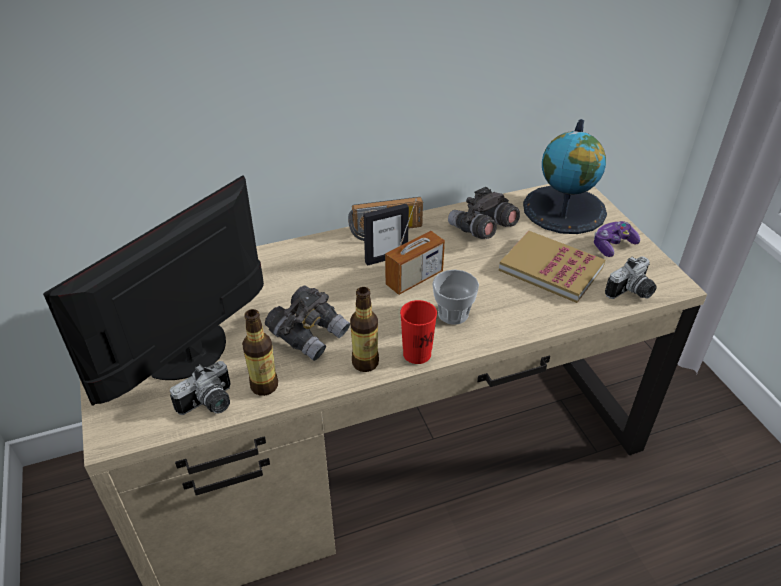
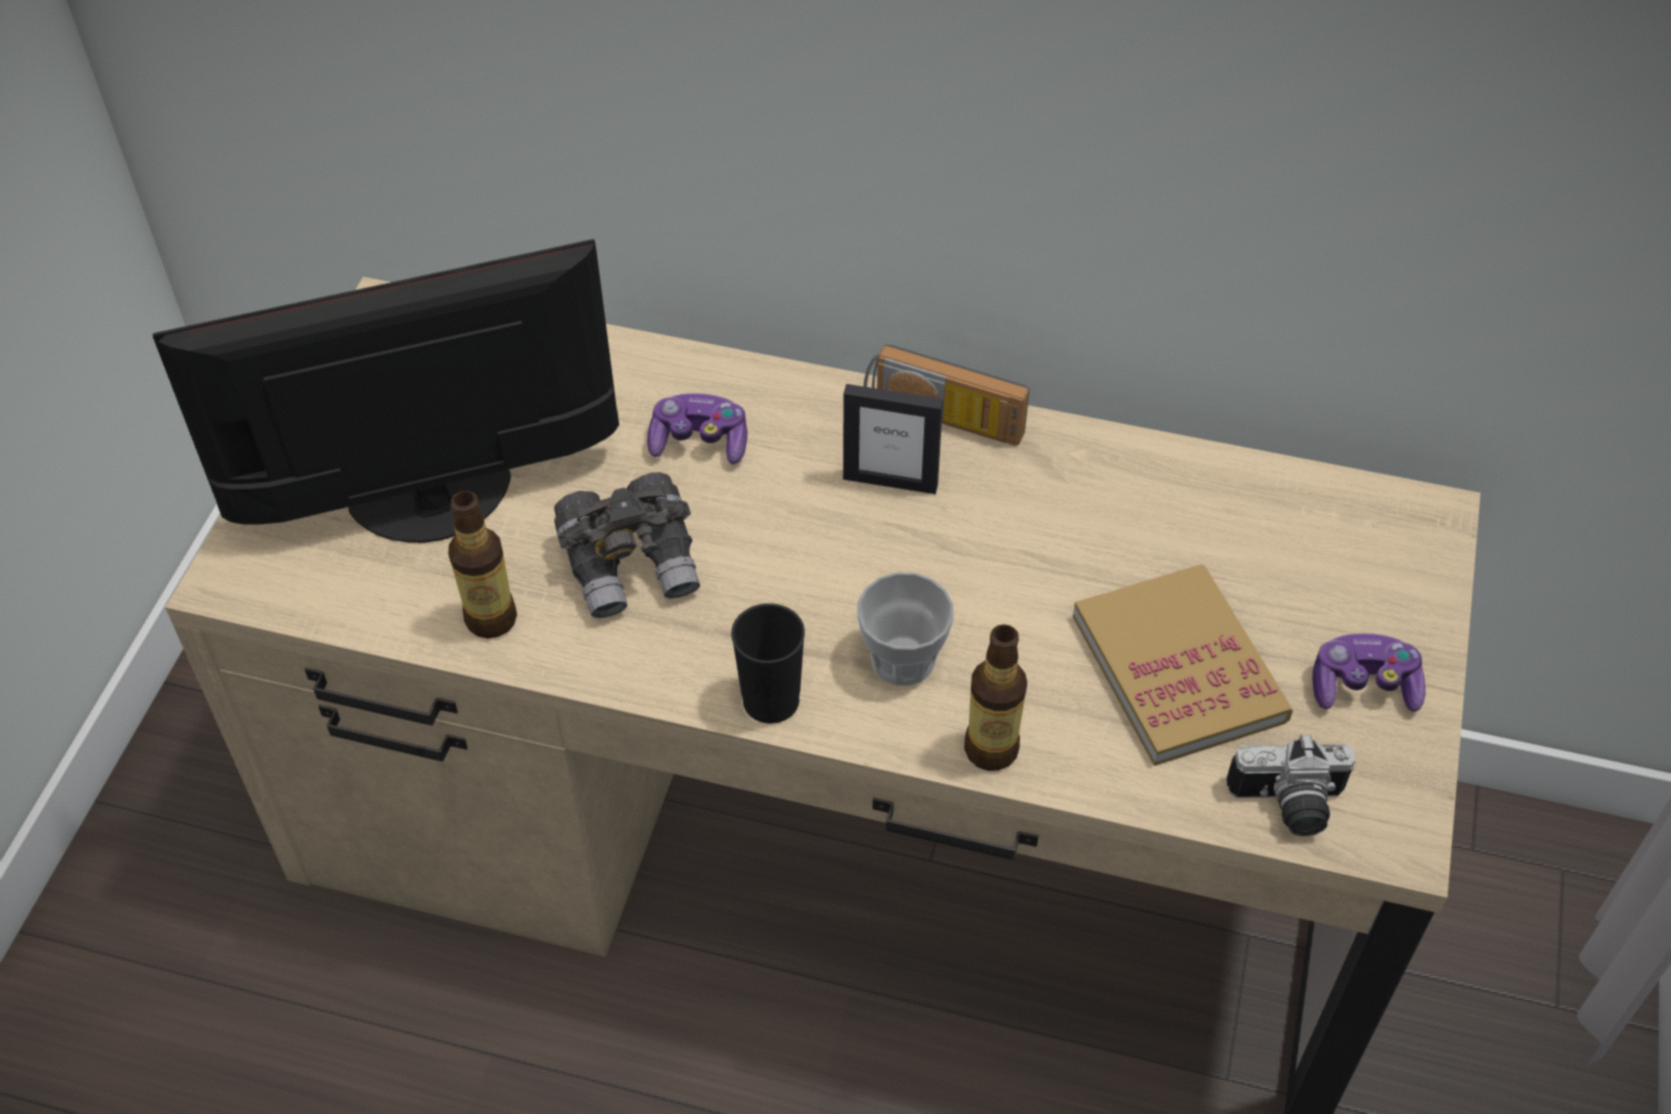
camera: 35 degrees right, 10 degrees up
camera [170,361,231,415] -> none
bottle [350,287,379,372] -> bottle moved to [964,624,1027,771]
radio [385,198,445,295] -> none
red cup [400,300,437,364] -> black cup [731,603,805,723]
grey binoculars [448,187,520,239] -> none
globe [523,119,607,234] -> none
none -> game controller [647,393,747,464]

